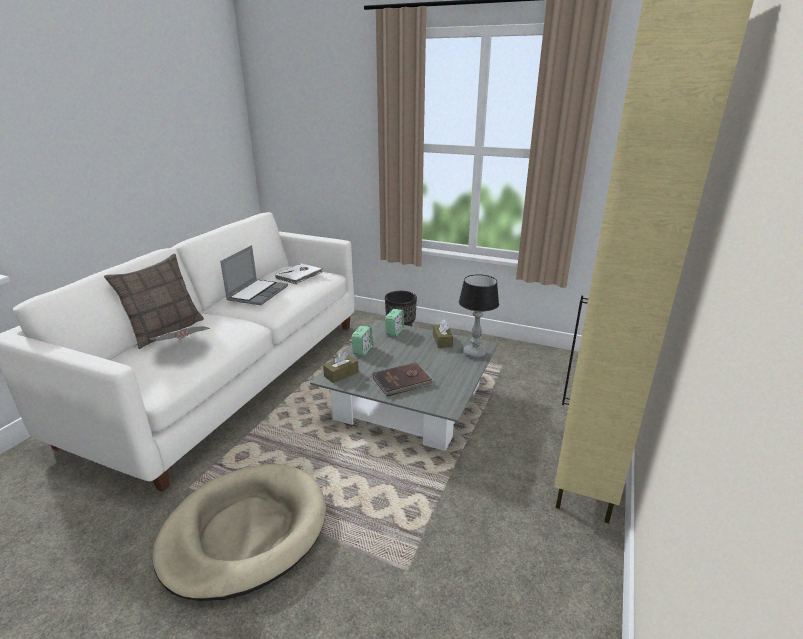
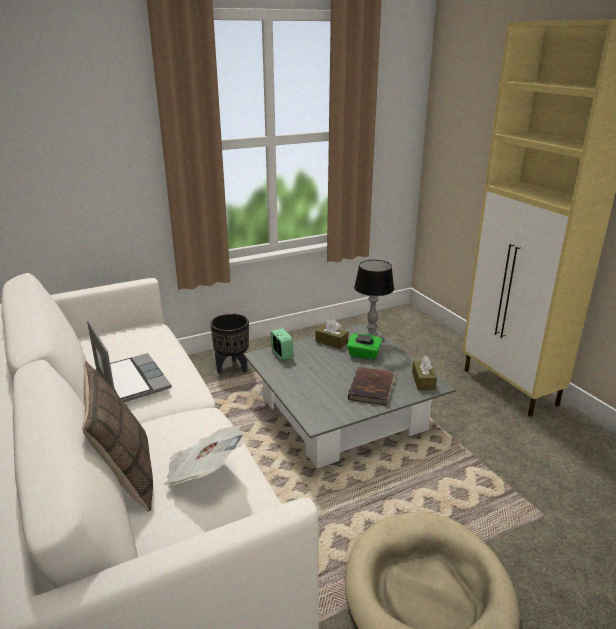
camera: 50 degrees left, 0 degrees up
white book [275,263,324,284] -> none
brown tissue box [323,352,359,383] -> brown tissue box moved to [412,356,437,390]
alarm clock [352,326,373,356] -> none
none -> green tissue box [347,333,382,360]

